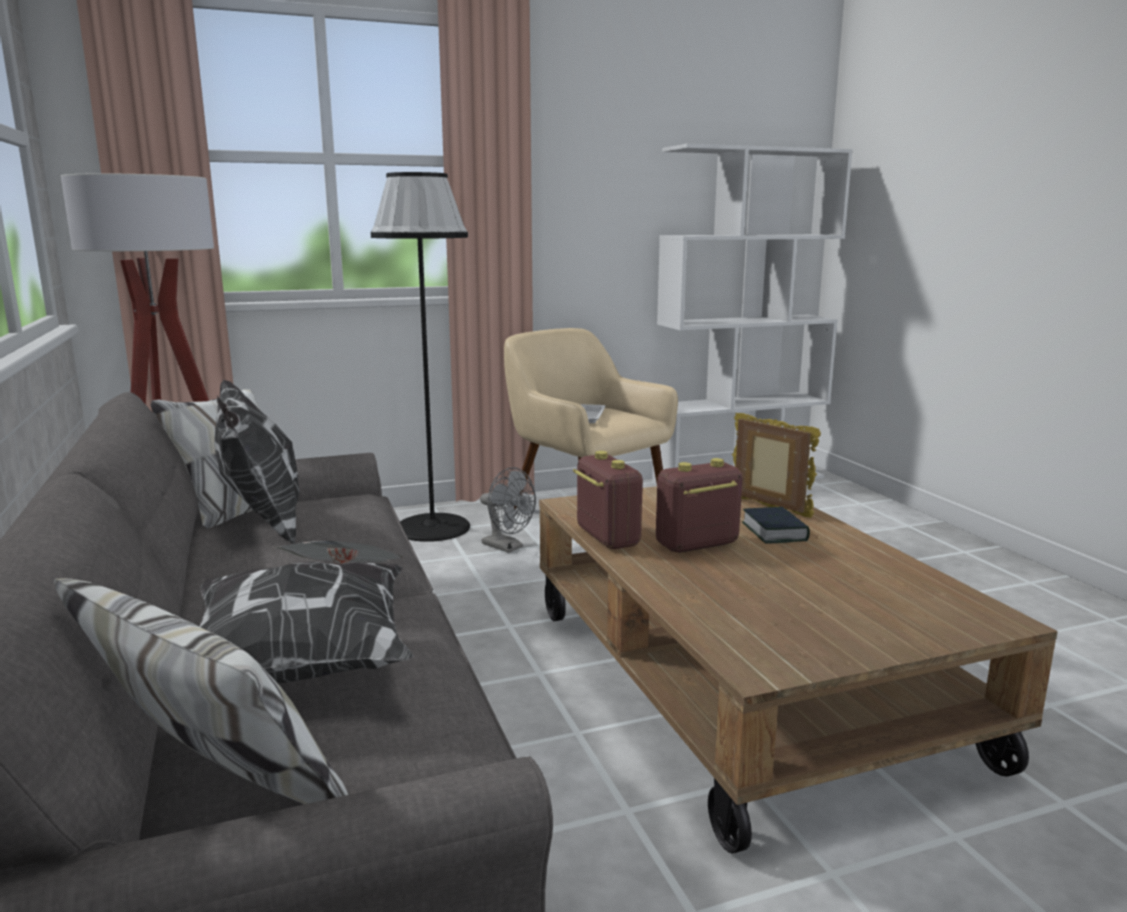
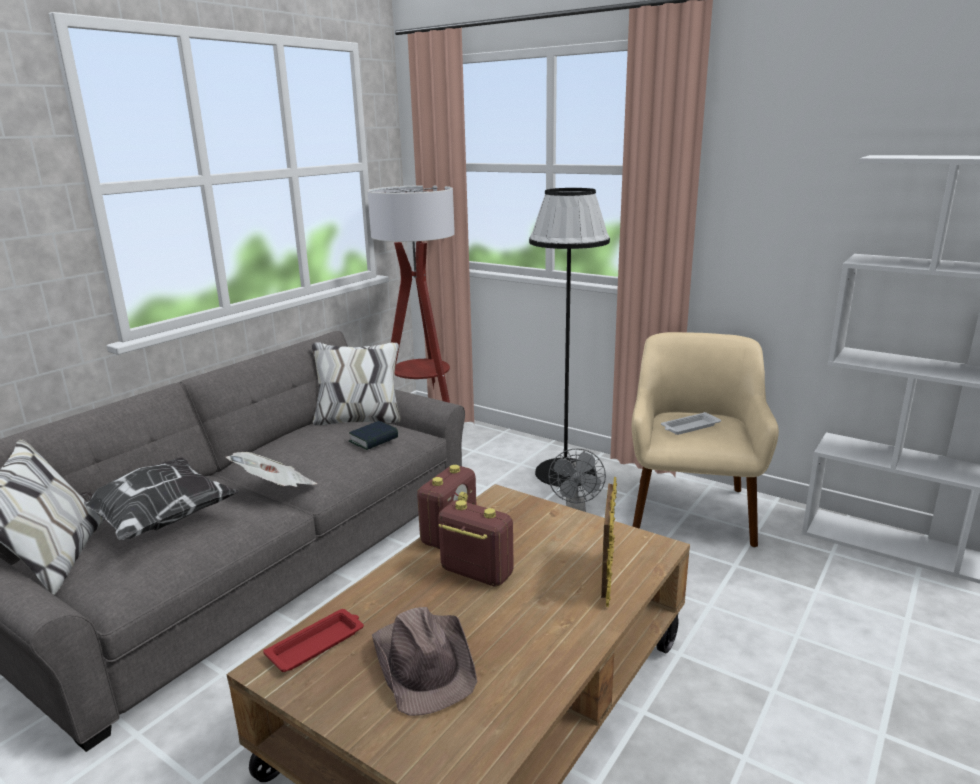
camera: 55 degrees right, 5 degrees up
pillow [214,380,300,544] -> none
book [742,507,810,544] -> book moved to [349,421,398,450]
none -> red tray [263,609,364,672]
none -> brown hat [372,607,477,716]

